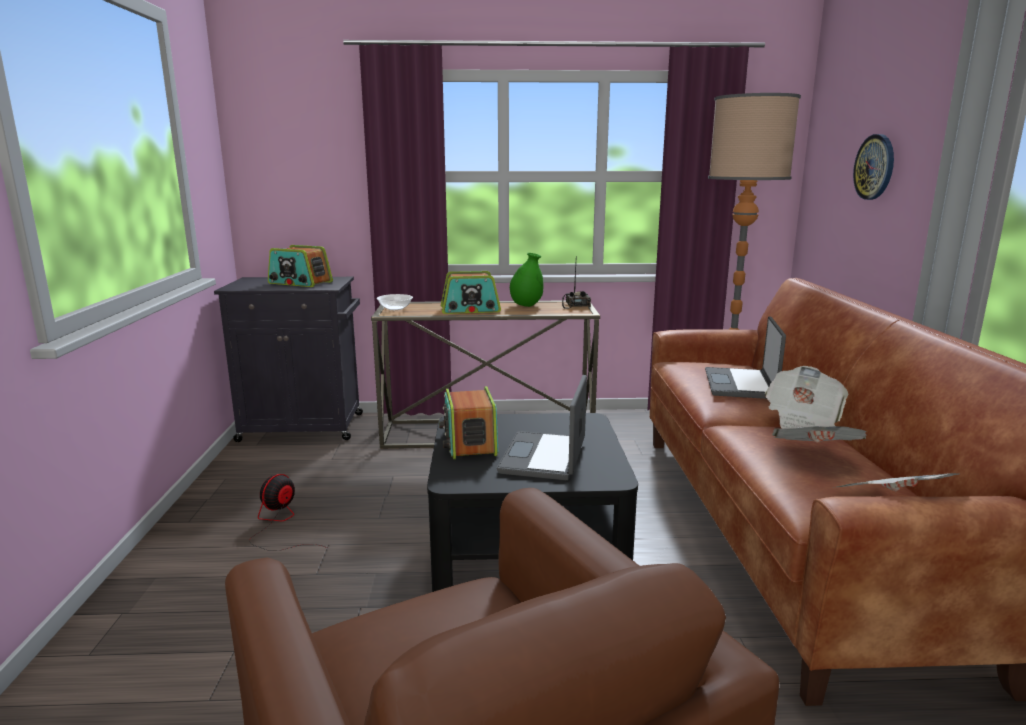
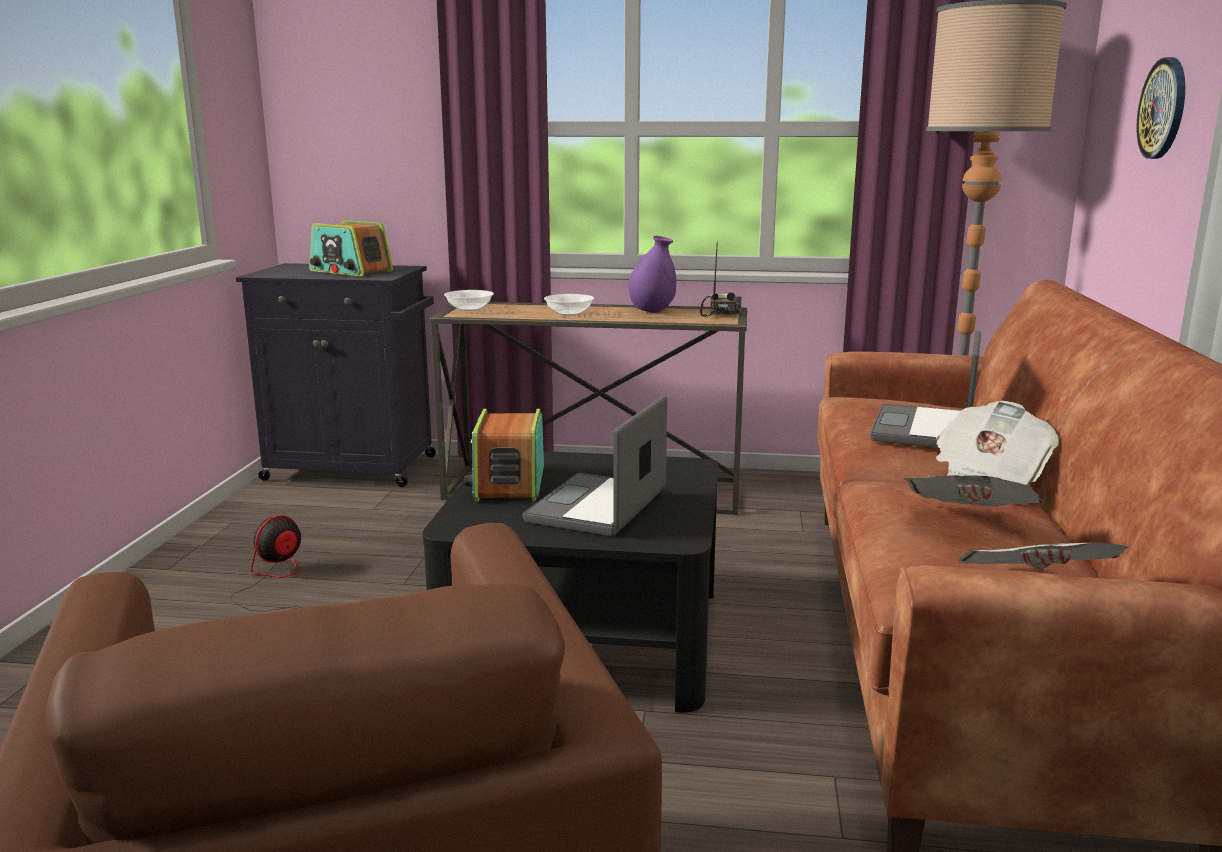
camera: 10 degrees right, 0 degrees up
radio [441,271,501,314] -> bowl [544,294,594,316]
green vase [510,253,544,307] -> purple vase [628,236,676,313]

